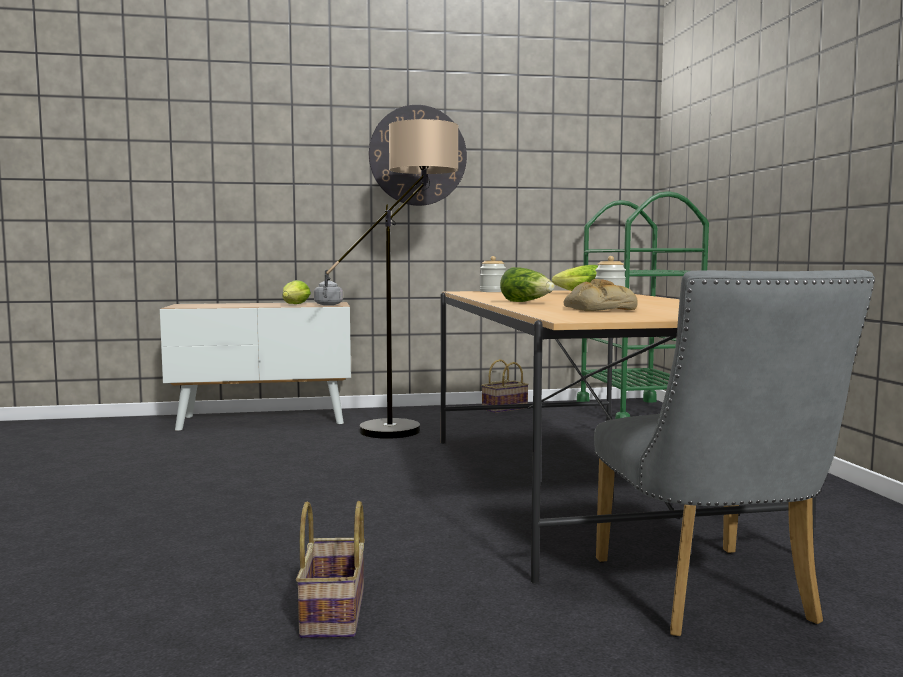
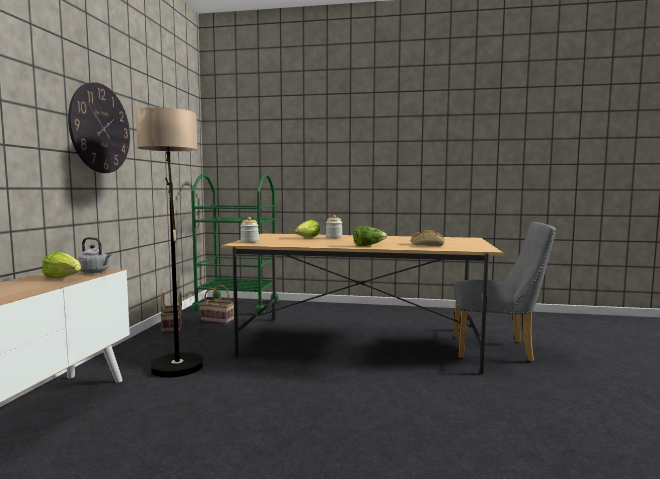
camera: 70 degrees left, 0 degrees up
basket [296,501,365,638] -> basket moved to [200,285,234,324]

